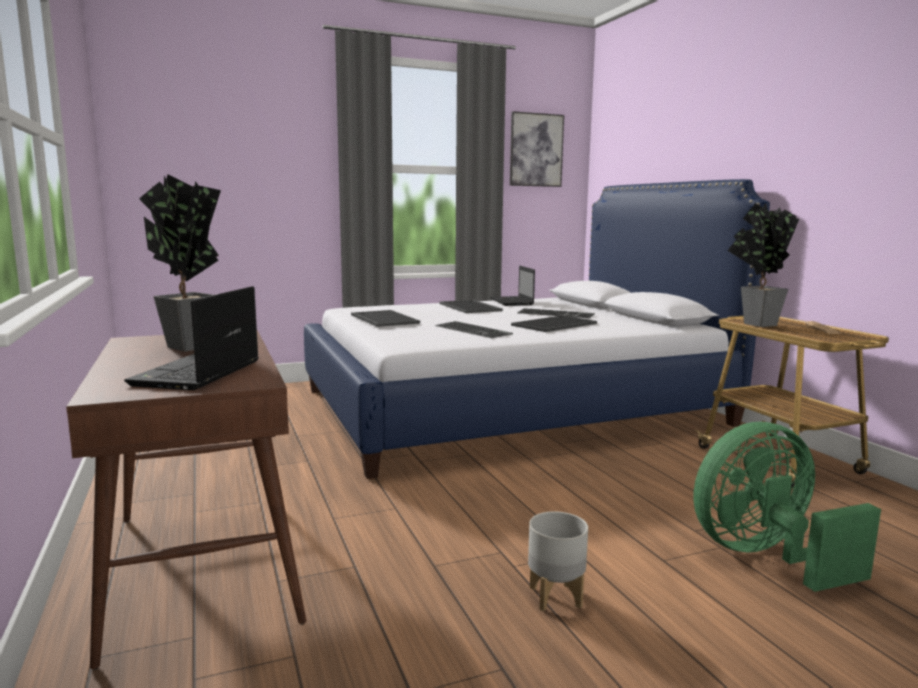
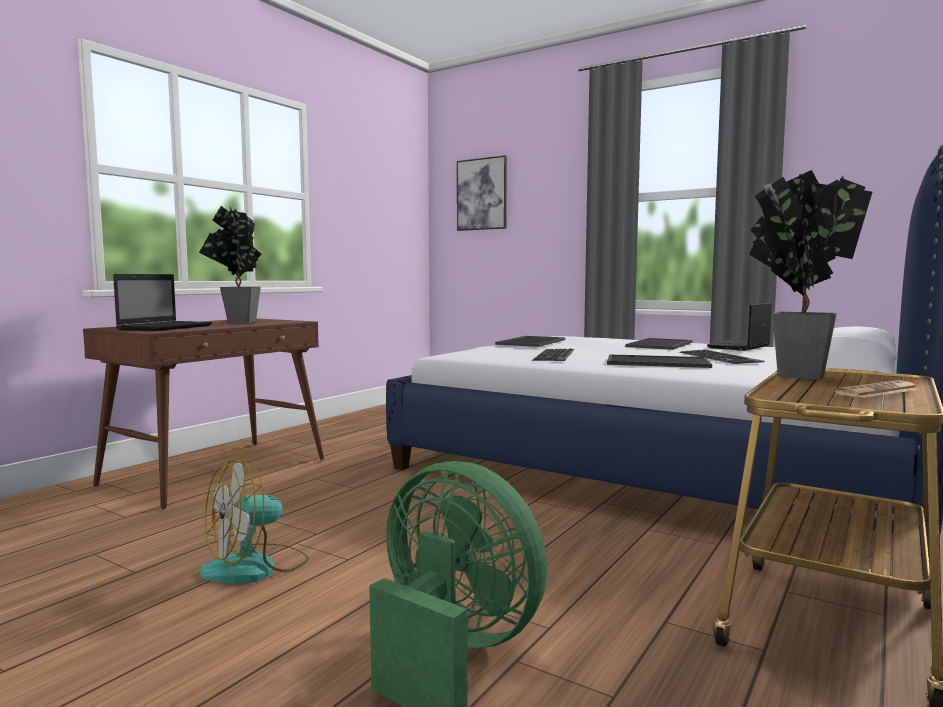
camera: 55 degrees right, 5 degrees down
laptop [124,286,259,390] -> laptop turned 135 degrees clockwise [113,274,212,331]
picture [510,111,564,187] -> picture moved to [457,155,507,231]
grey planter [528,511,588,611] -> fan [199,458,309,584]

